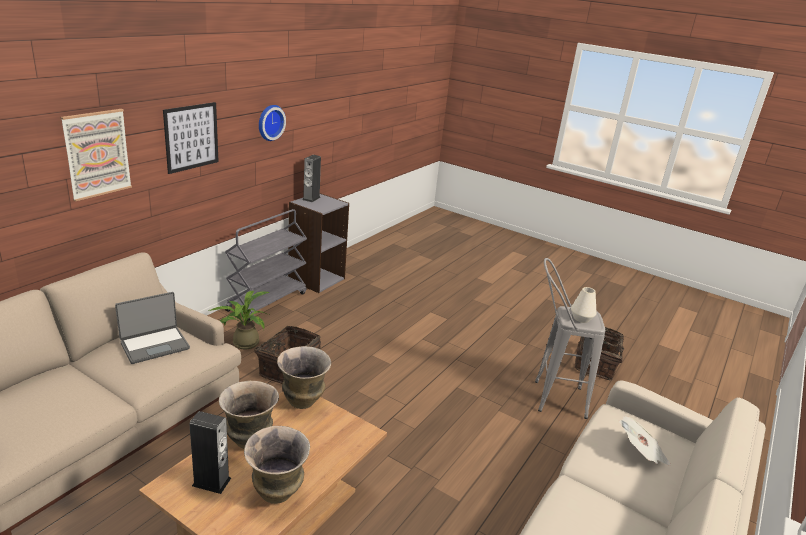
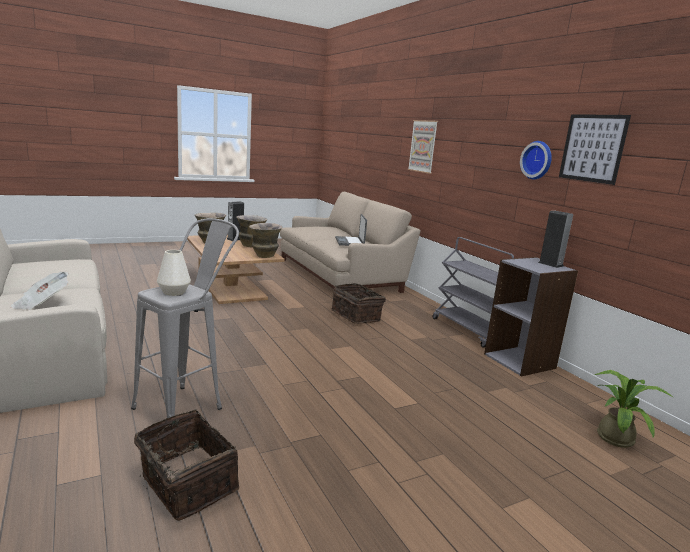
camera: 120 degrees right, 10 degrees down
picture [163,102,219,174] -> picture moved to [559,114,631,185]
potted plant [209,291,273,350] -> potted plant moved to [594,370,674,448]

